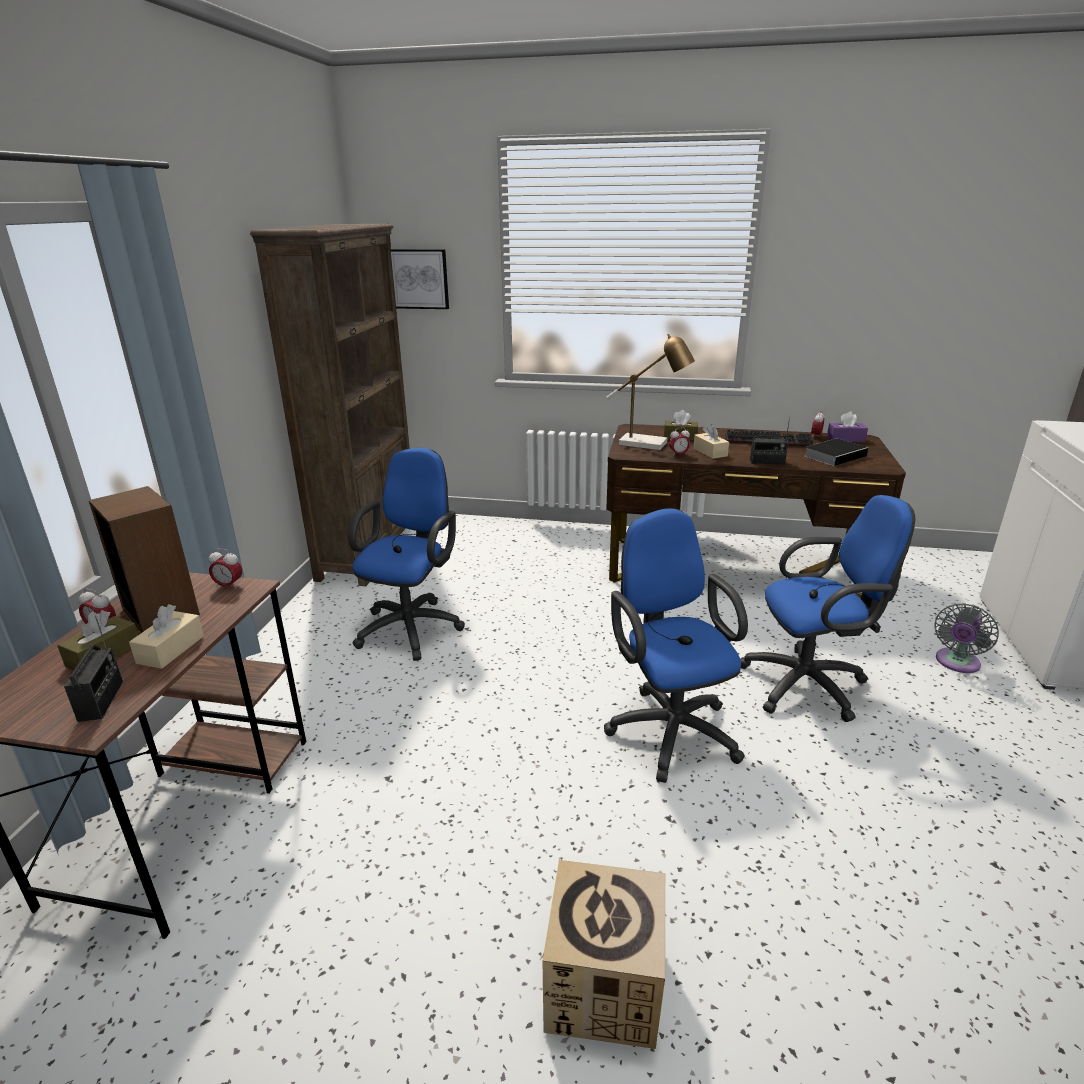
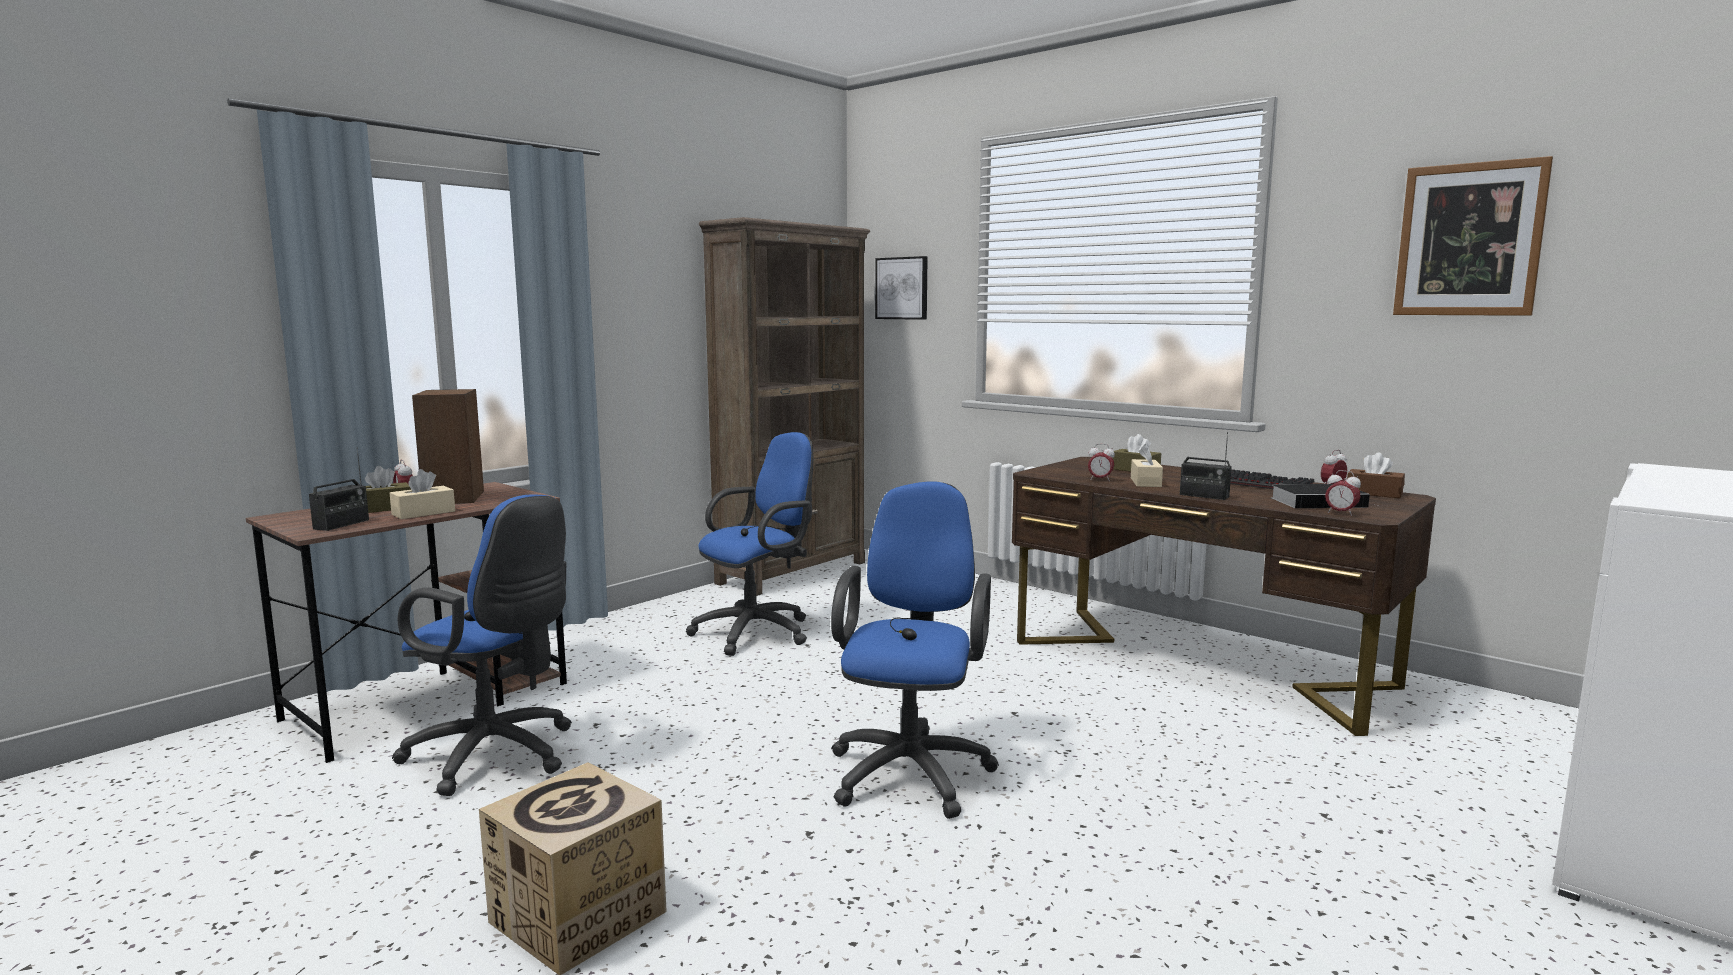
camera: 30 degrees right, 15 degrees down
alarm clock [209,549,242,589] -> alarm clock moved to [1325,470,1361,516]
table lamp [607,334,695,450] -> none
blue office chair [740,495,915,722] -> blue office chair moved to [392,494,572,796]
purple tissue box [827,411,868,442] -> brown tissue box [1347,452,1405,498]
grey fan [935,603,999,673] -> none
none -> picture [1393,156,1553,316]

